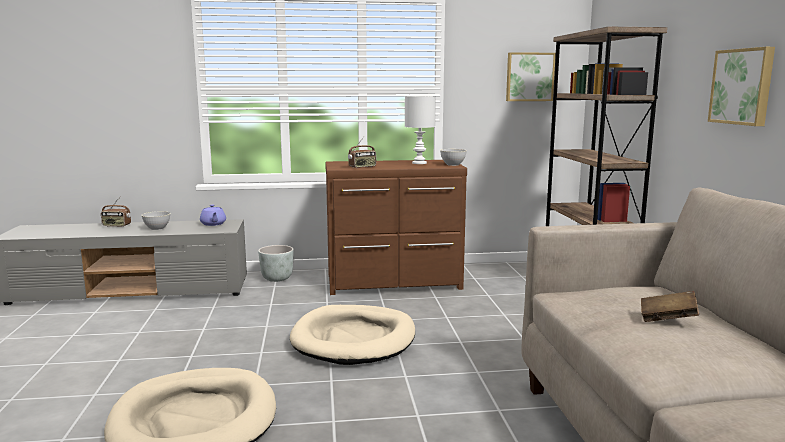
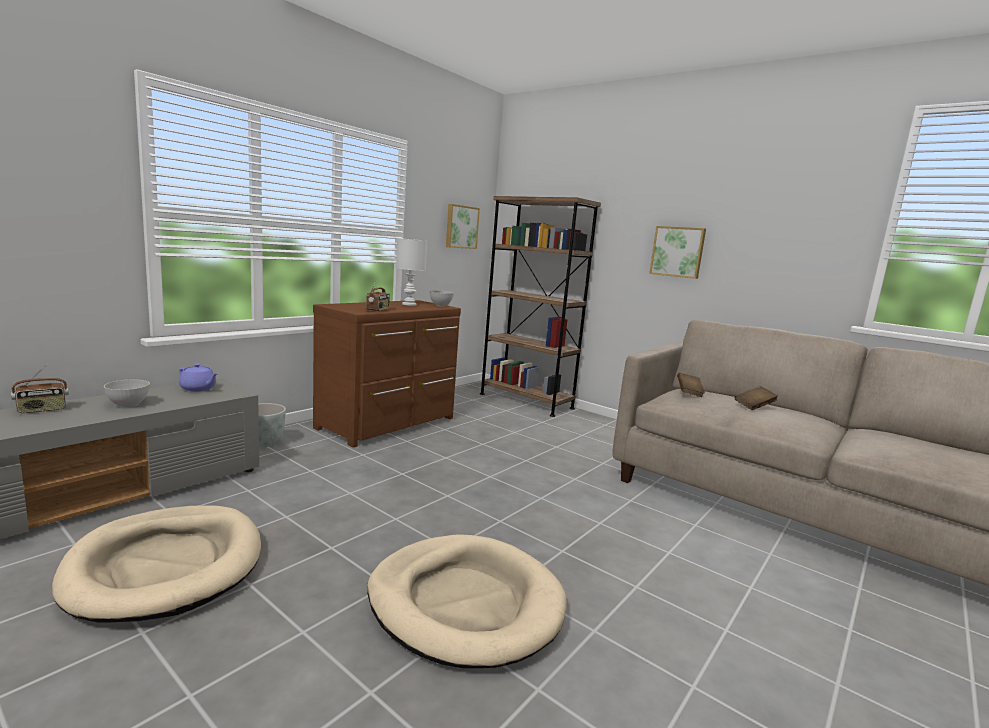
camera: 45 degrees left, 0 degrees up
beige dog bed [290,305,415,365] -> beige dog bed moved to [52,505,261,623]
none -> brown book [677,373,705,397]

